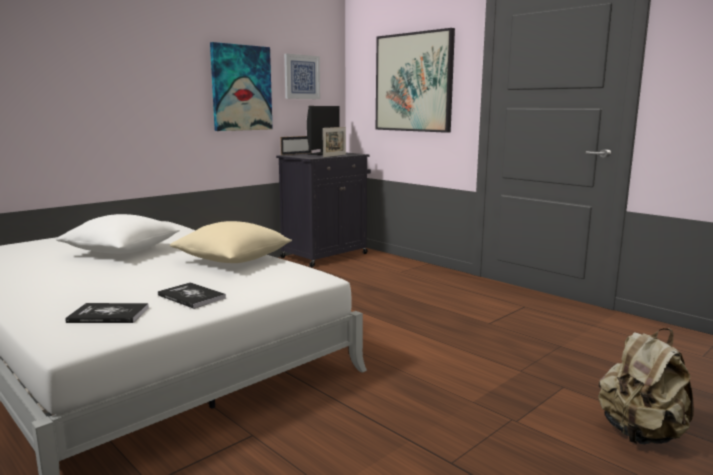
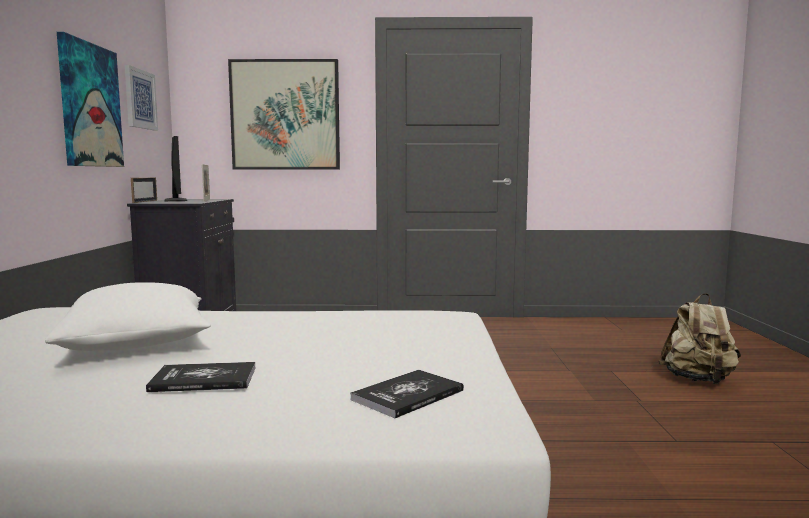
camera: 45 degrees left, 5 degrees down
book [158,282,226,309] -> book moved to [146,362,256,392]
beige pillow [170,221,292,263] -> none

